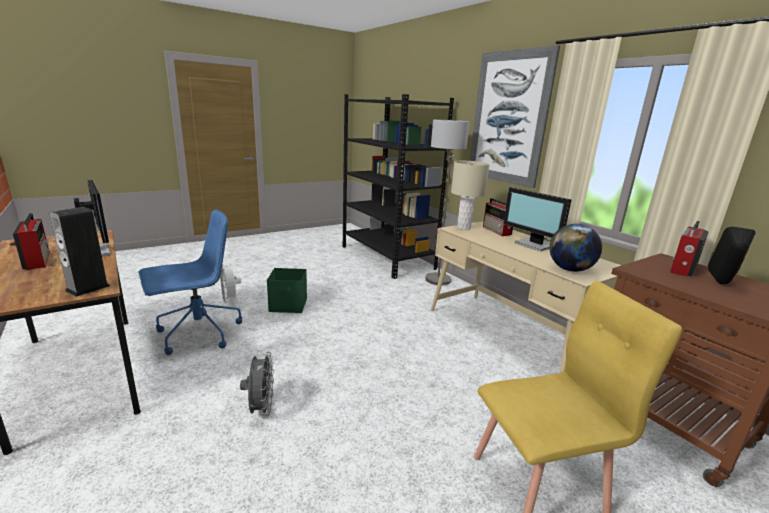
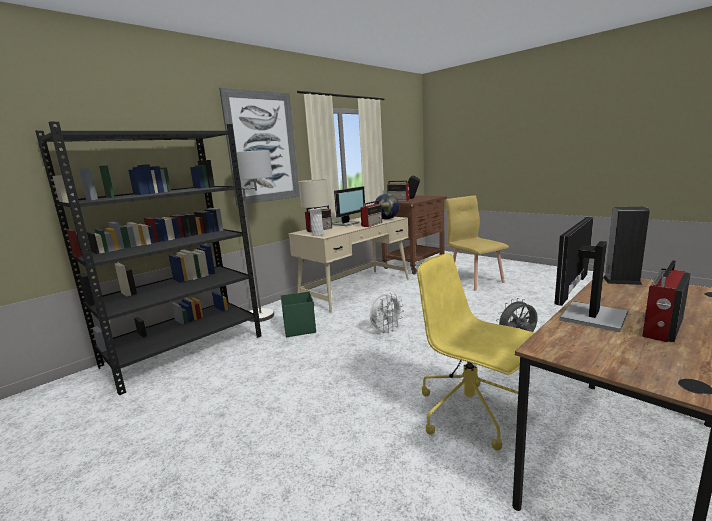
camera: 100 degrees left, 5 degrees down
blue office chair [139,209,242,355] -> yellow office chair [417,253,534,451]
white fan [220,264,241,303] -> white fan moved to [370,294,404,333]
green storage box [267,268,307,313] -> green storage box moved to [281,292,316,337]
none -> radio [360,200,382,227]

